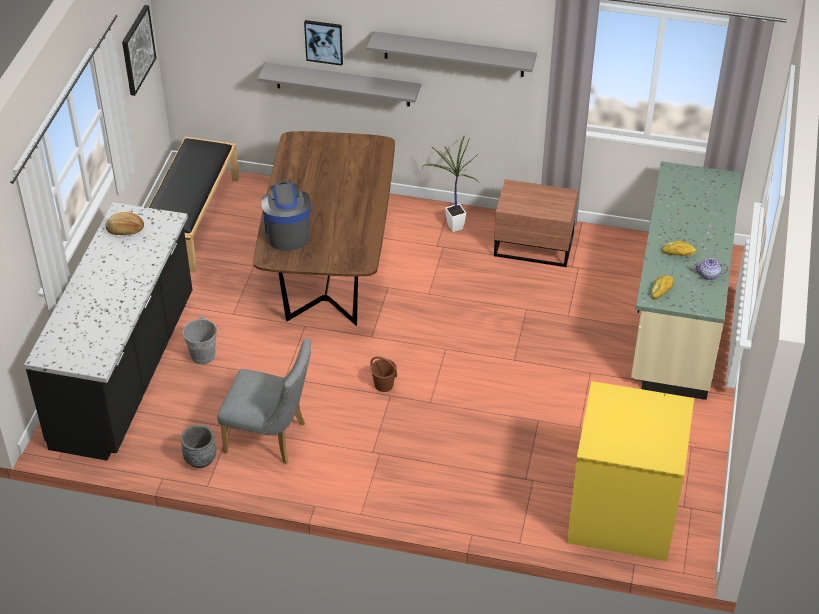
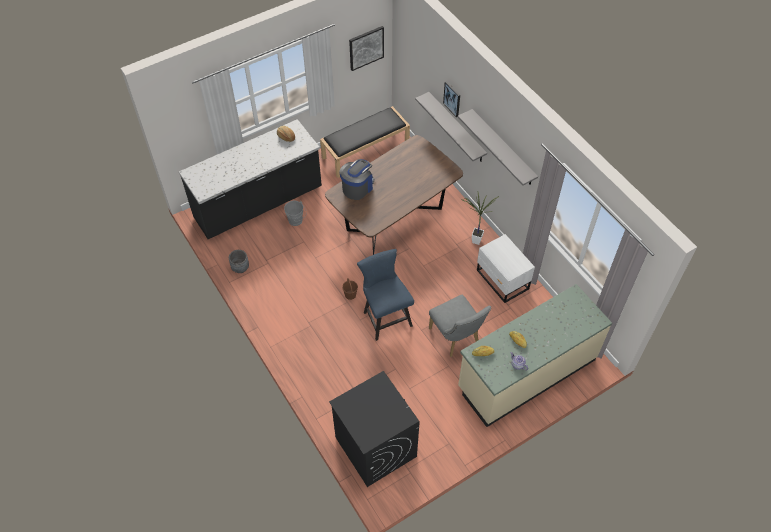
camera: 45 degrees right, 10 degrees up
grey chair [217,338,311,464] -> grey chair moved to [429,295,491,357]
brown nightstand [494,179,578,267] -> white nightstand [477,234,535,303]
yellow washing machine [567,381,694,561] -> black washing machine [329,371,420,487]
none -> blue chair [357,249,414,341]

